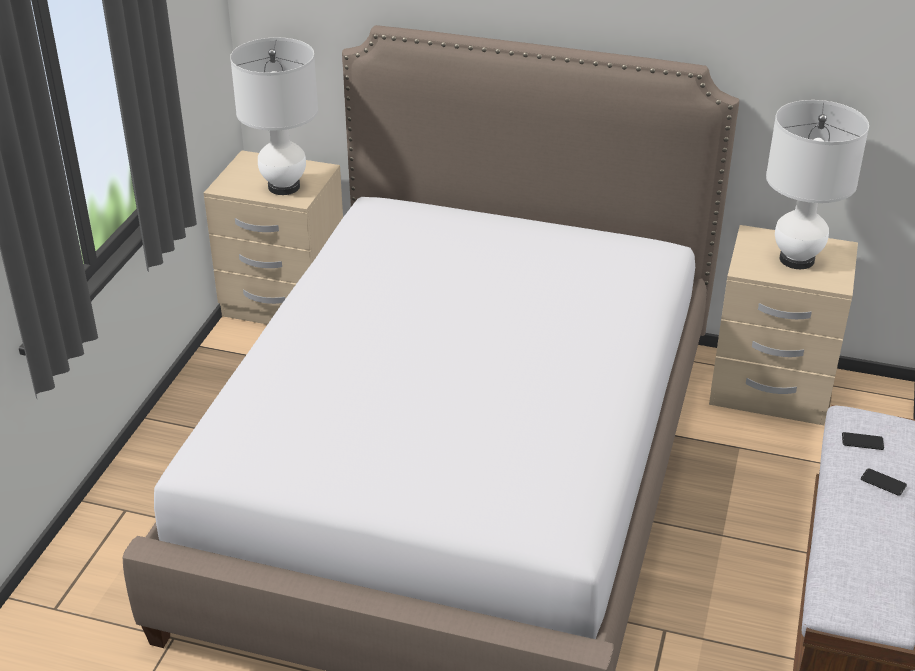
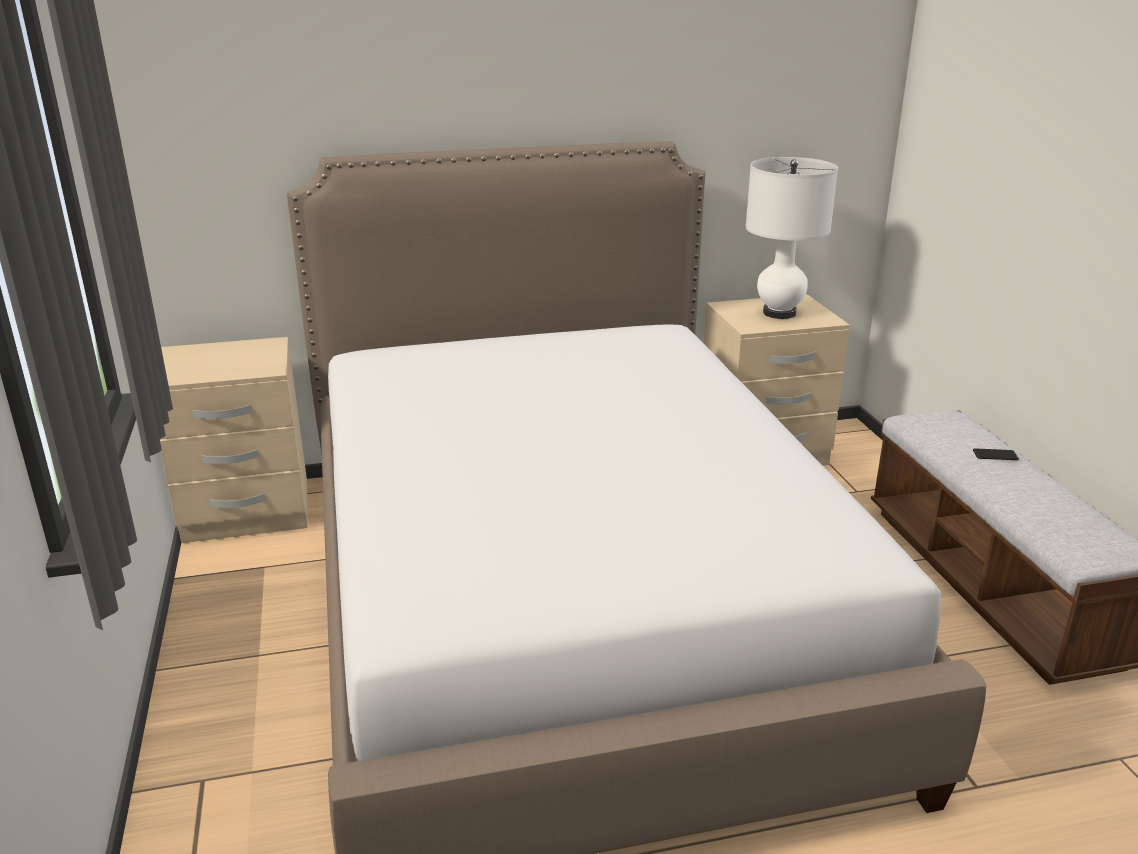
camera: 30 degrees left, 10 degrees down
white table lamp [230,37,318,195] -> none
phone [842,432,884,450] -> none

